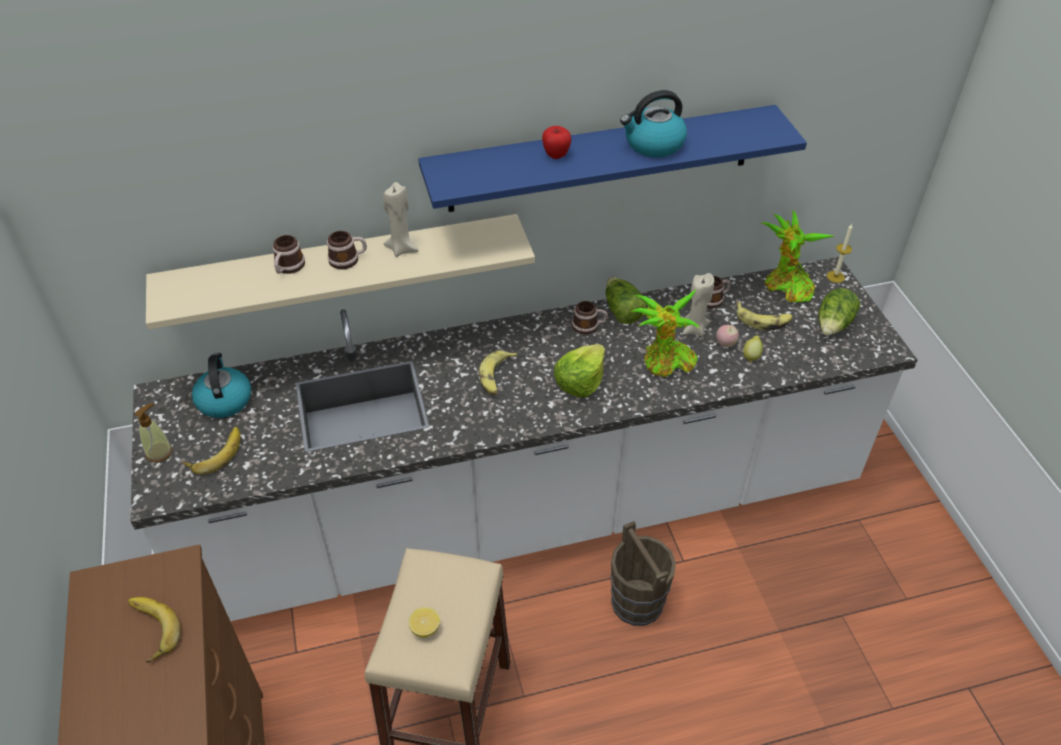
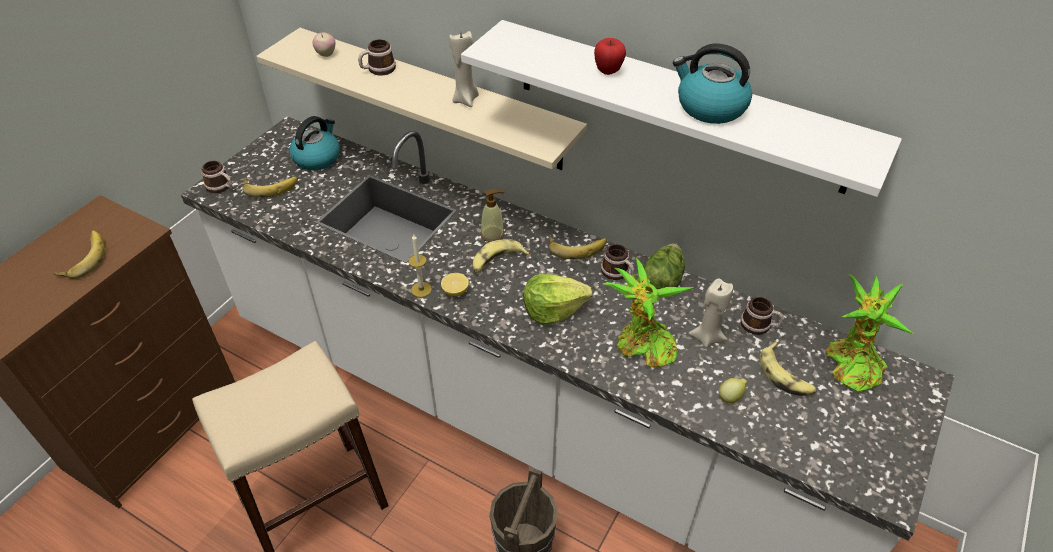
camera: 45 degrees right, 0 degrees up
soap dispenser [134,403,172,462] -> soap dispenser moved to [481,189,504,242]
mug [327,231,367,269] -> mug moved to [201,161,232,193]
lemon [409,607,440,637] -> lemon moved to [441,273,469,296]
blue shelf [418,105,807,212] -> white shelf [461,20,902,197]
apple [716,325,739,347] -> apple moved to [312,32,335,57]
lettuce [818,288,860,336] -> none
candle [827,224,853,283] -> candle moved to [408,235,432,297]
none -> banana [549,234,607,260]

